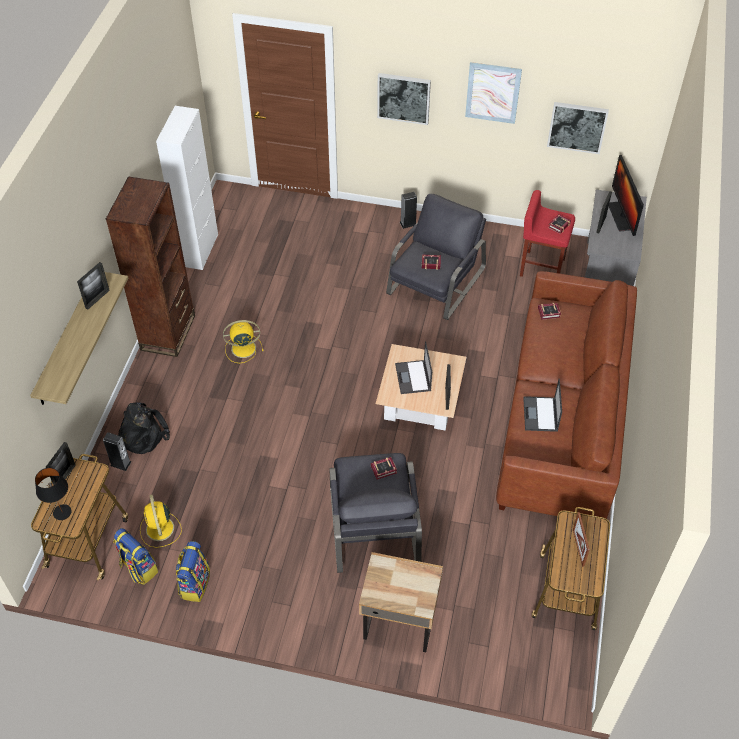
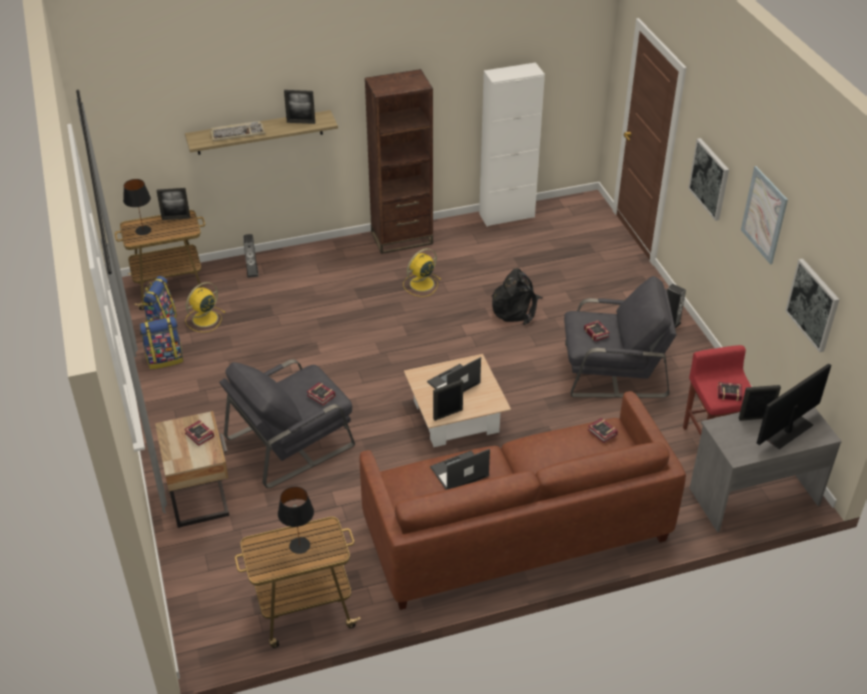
camera: 60 degrees right, 10 degrees down
black backpack [118,402,170,454] -> black backpack moved to [491,268,543,325]
yellow fan [223,320,264,363] -> yellow fan turned 90 degrees counterclockwise [403,248,441,297]
picture frame [573,512,590,567] -> black table lamp [278,487,314,554]
none -> book [184,420,214,446]
none -> keyboard [210,121,265,141]

